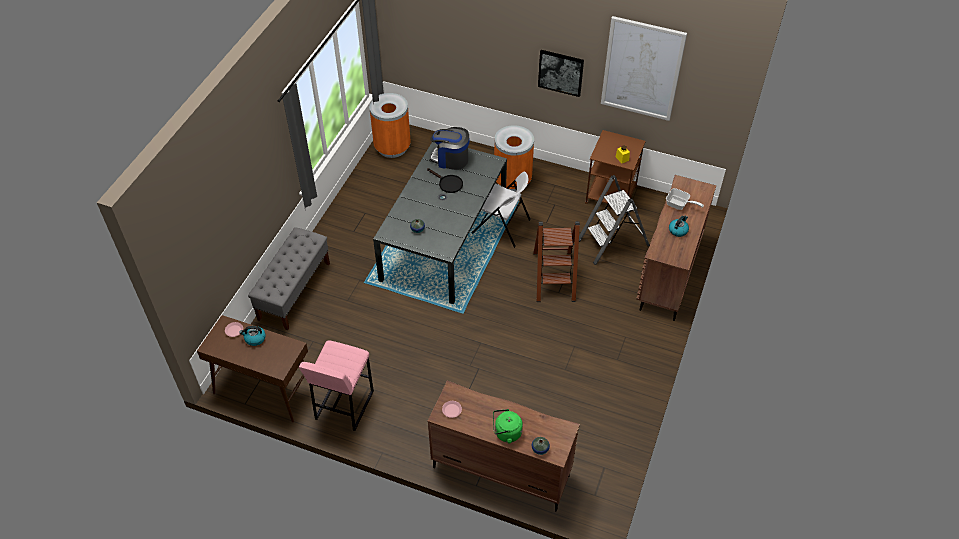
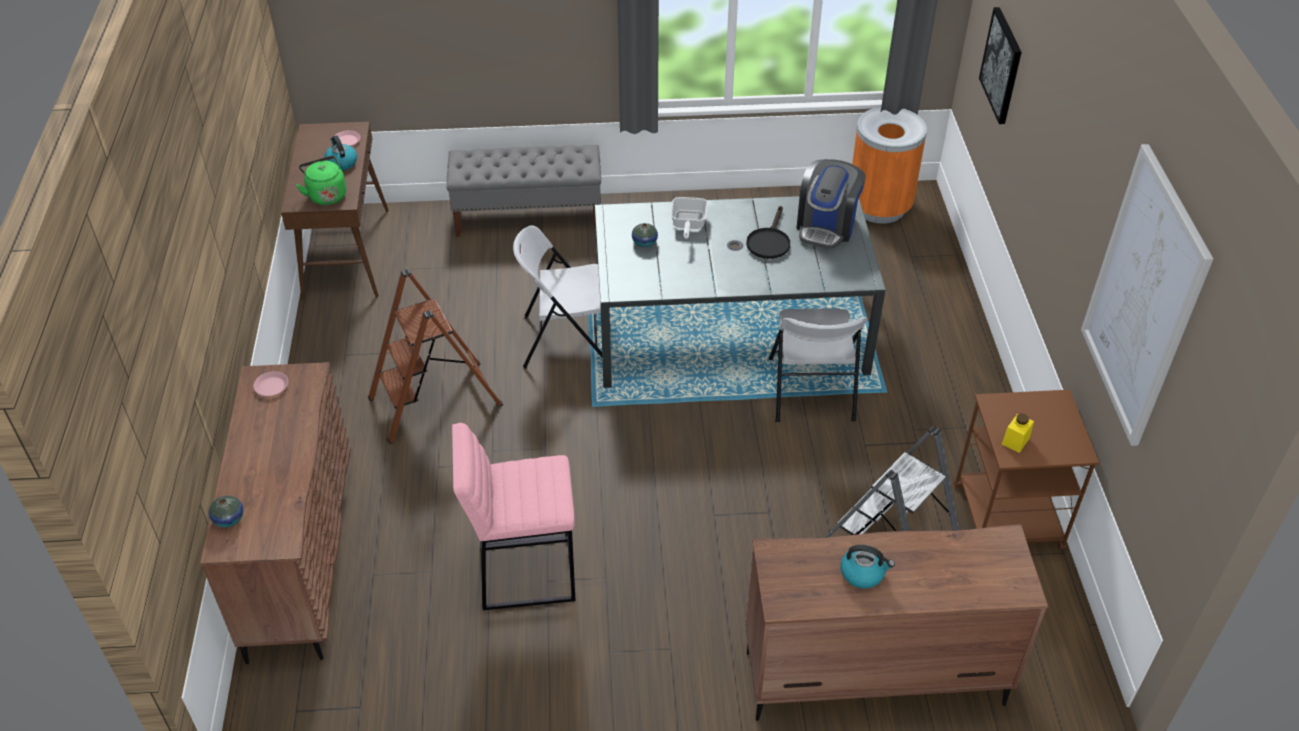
camera: 65 degrees right, 5 degrees down
pink stool [299,340,374,431] -> pink stool moved to [452,423,576,610]
coffee machine [430,127,469,170] -> coffee machine turned 150 degrees counterclockwise [796,159,865,249]
green kettle [493,409,523,444] -> green kettle moved to [296,156,346,205]
orange trash can [494,125,534,192] -> none
brown step ladder [533,221,580,302] -> brown step ladder moved to [368,269,503,444]
picture [538,50,584,97] -> picture moved to [979,7,1022,124]
frying pan [666,188,704,210] -> frying pan moved to [671,197,708,239]
none -> white chair [513,226,602,368]

